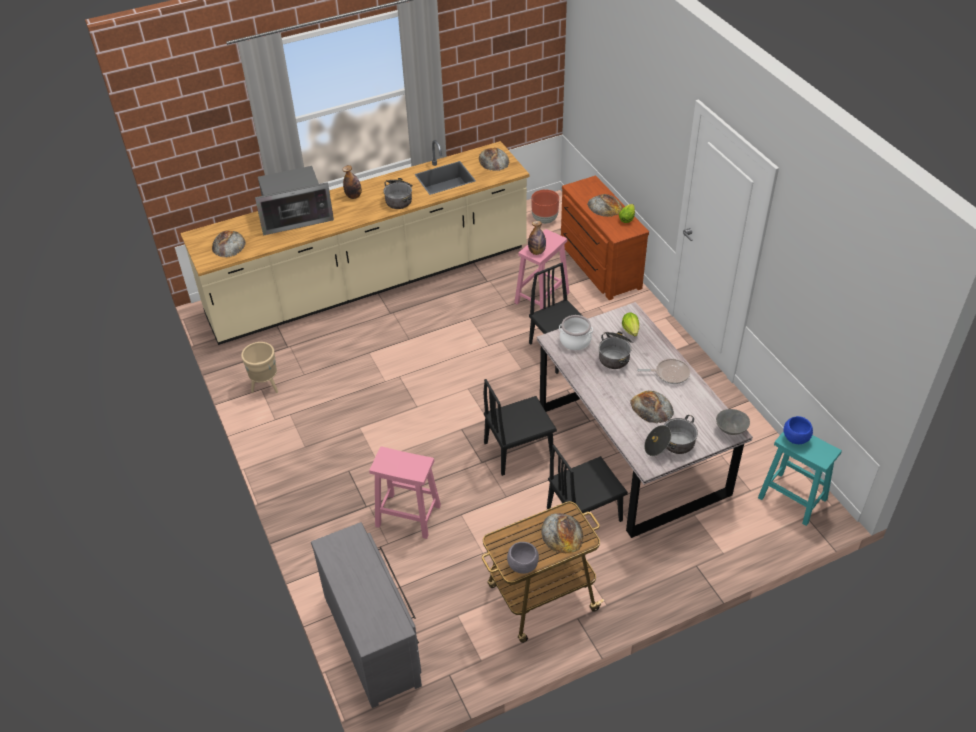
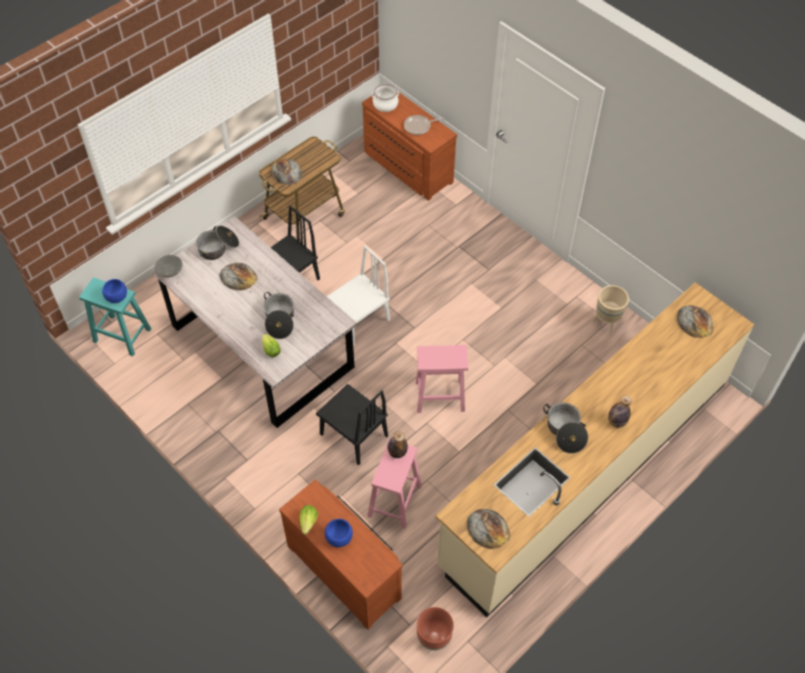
camera: 160 degrees right, 10 degrees up
microwave [255,166,334,236] -> none
grey dresser [311,522,422,708] -> brown dresser [362,92,457,201]
pink stool [369,447,441,539] -> pink stool moved to [416,345,468,413]
black chair [484,379,557,476] -> white chair [327,245,390,346]
grey bowl [507,542,539,574] -> none
cooking pot [559,315,593,350] -> cooking pot moved to [372,83,399,112]
bread [587,194,623,217] -> blue bowl [325,519,353,547]
frying pan [637,359,690,384] -> frying pan moved to [404,115,444,135]

